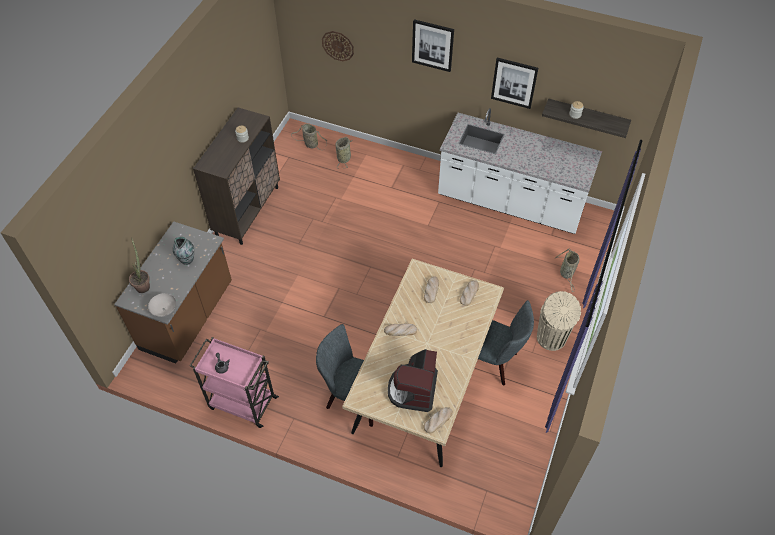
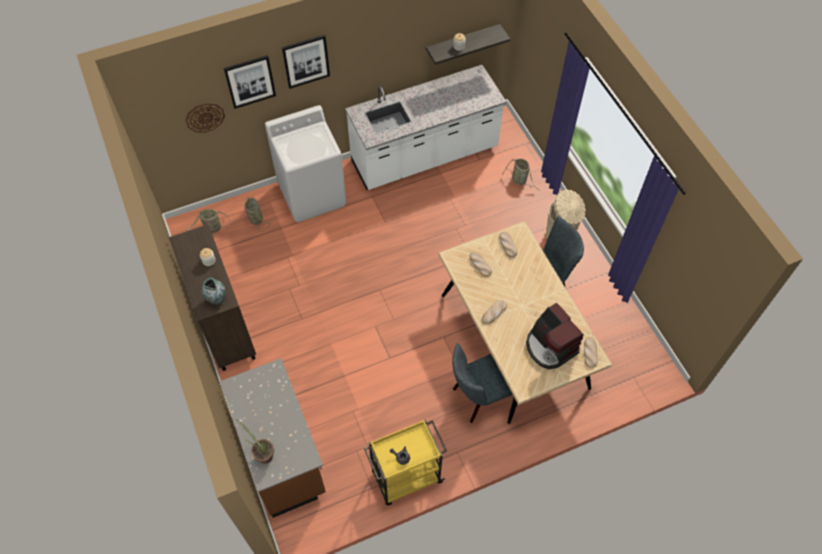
camera: 45 degrees left, 5 degrees up
white bowl [148,293,176,317] -> none
vase [173,237,194,265] -> vase moved to [202,278,225,305]
pink cart [190,337,279,428] -> yellow cart [364,419,447,505]
picture [491,58,538,109] -> picture moved to [224,55,276,109]
none -> white washing machine [265,105,347,223]

